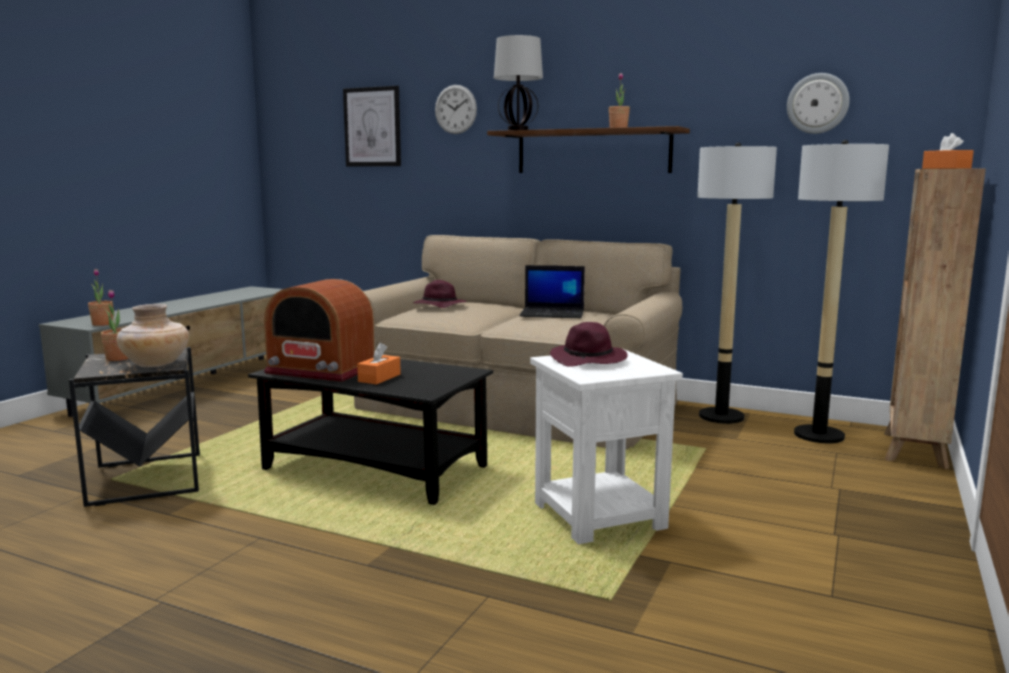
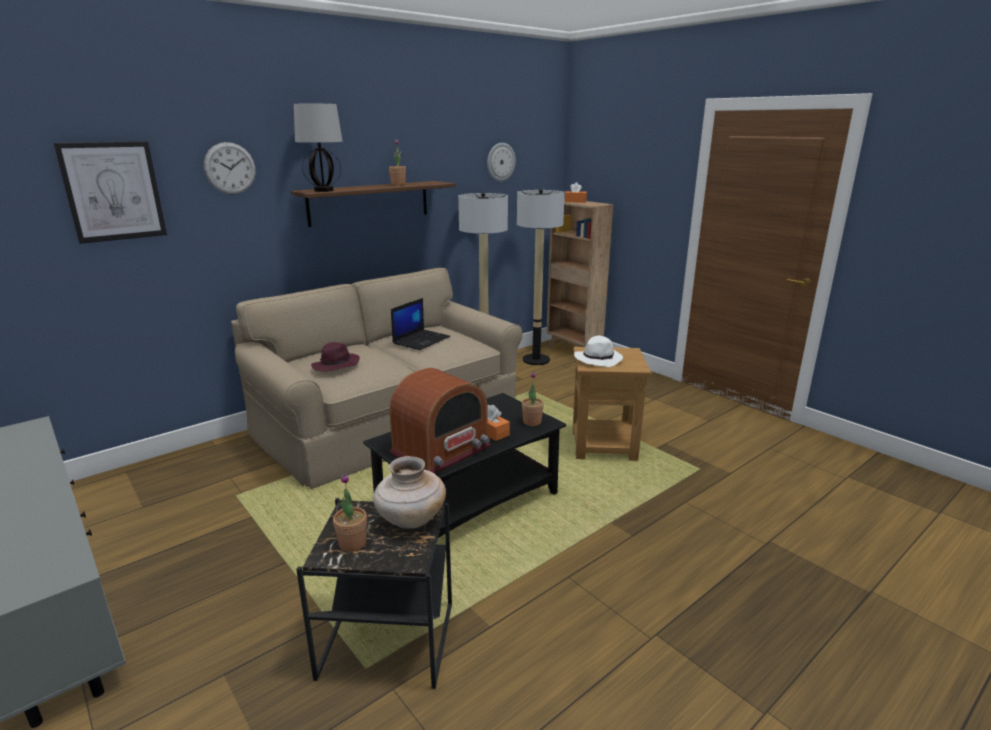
camera: 65 degrees left, 10 degrees up
potted plant [88,269,113,326] -> potted plant moved to [522,371,544,426]
white side table [530,349,683,544] -> brown side table [572,347,651,461]
purple hat [550,322,628,367] -> white hat [574,336,623,367]

